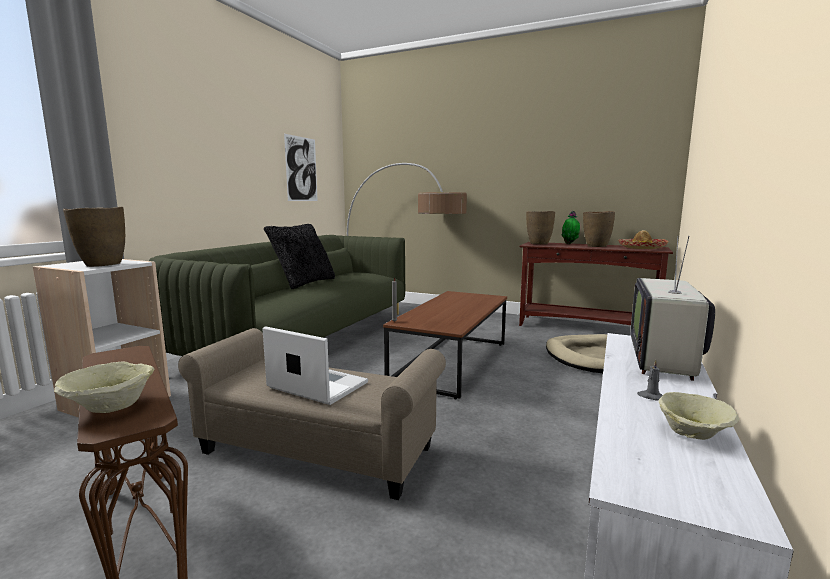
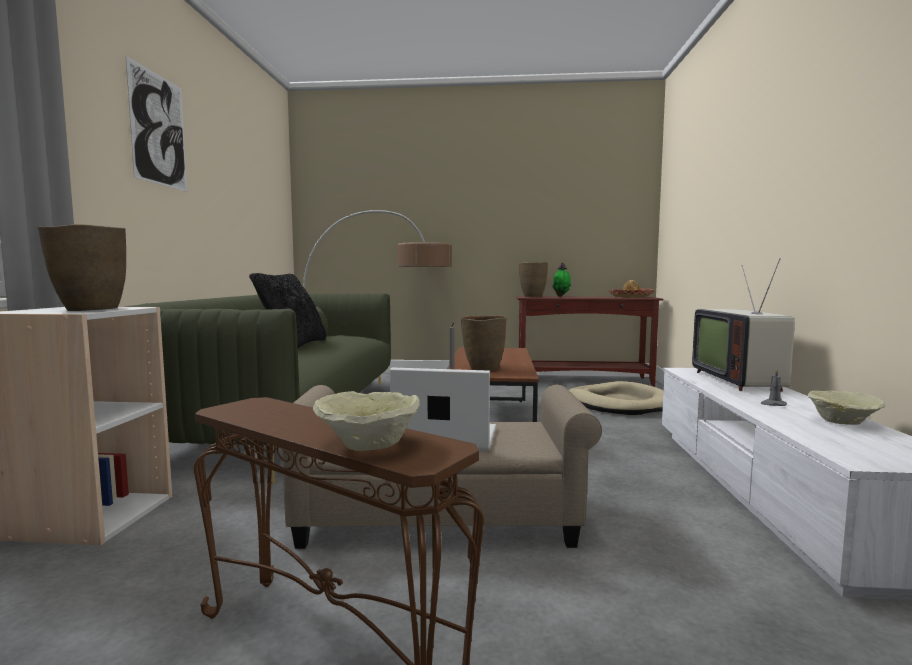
camera: 20 degrees left, 5 degrees down
picture [284,134,318,201] -> picture moved to [126,56,187,192]
brown vase [583,211,615,247] -> brown vase moved to [461,315,506,371]

